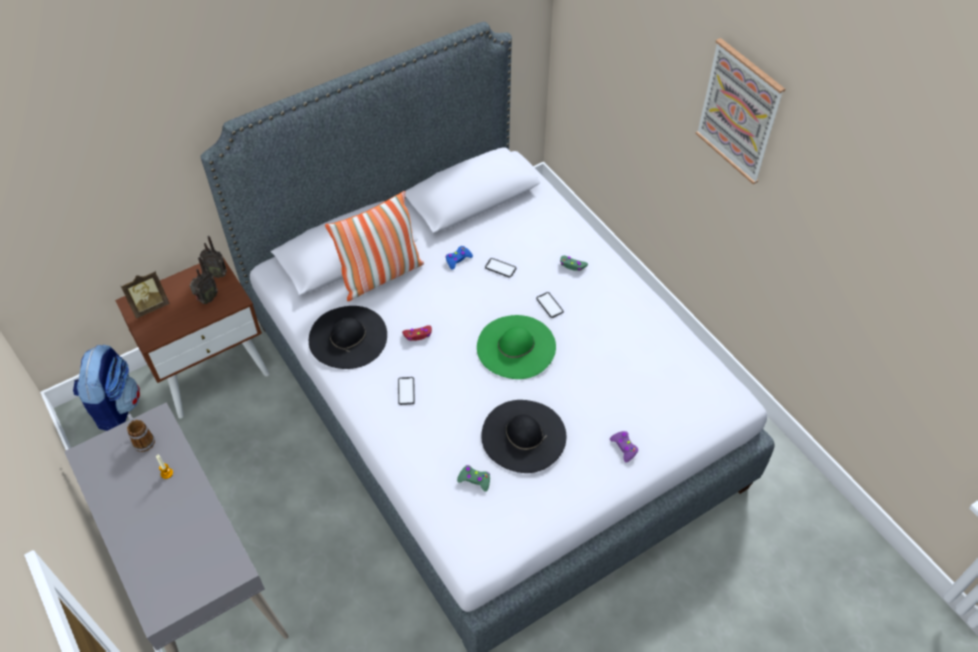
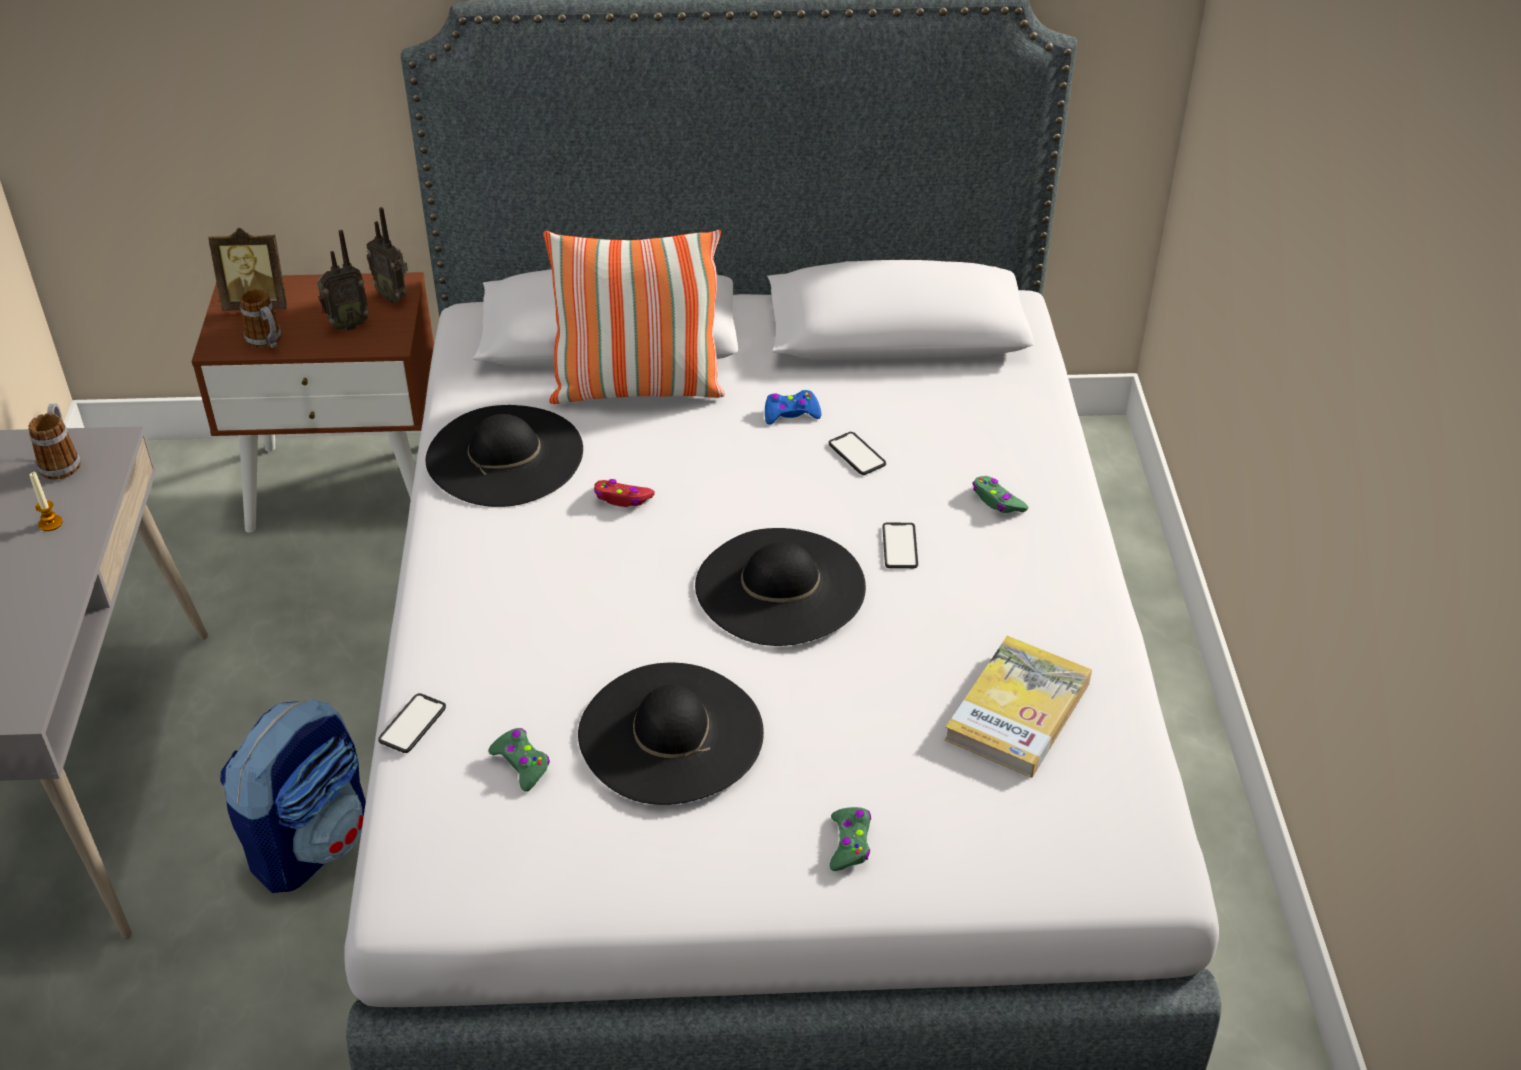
camera: 30 degrees right, 10 degrees down
backpack [73,345,140,431] -> backpack moved to [220,698,366,893]
phone [398,377,415,405] -> phone moved to [378,693,446,753]
green hat [477,315,556,379] -> black hat [695,528,866,646]
purple game controller [610,431,638,463] -> green game controller [830,807,871,871]
picture [696,38,785,184] -> none
none -> mug [240,289,282,348]
none -> book [944,636,1092,778]

